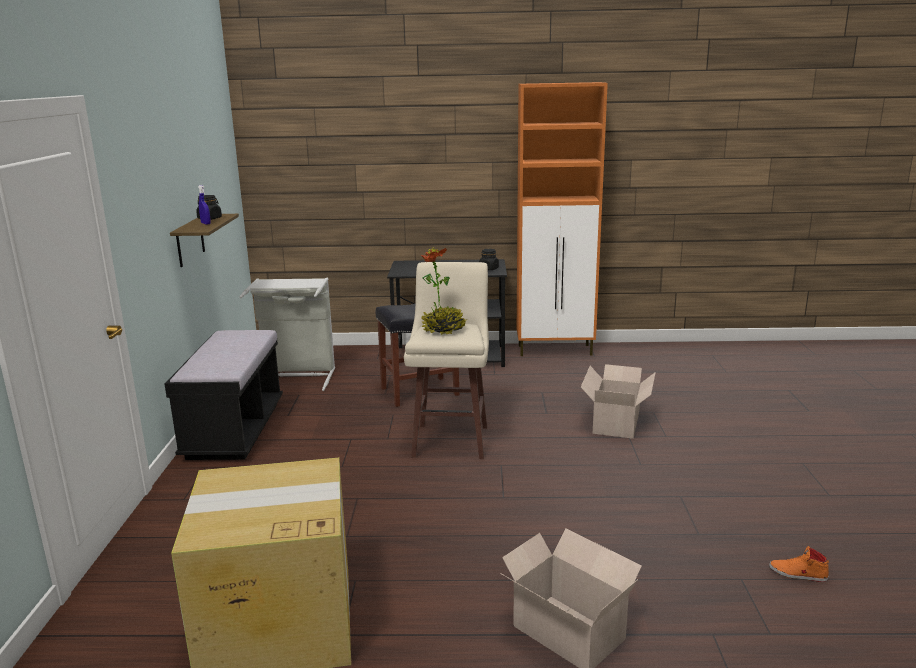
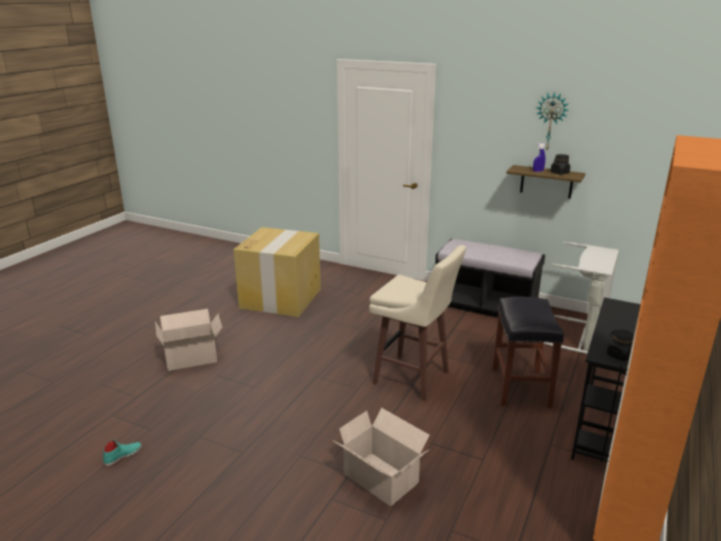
camera: 115 degrees right, 5 degrees up
potted plant [421,248,467,335] -> none
orange shoe [769,546,829,582] -> turquoise shoe [103,439,142,466]
none -> wall clock [536,92,569,150]

